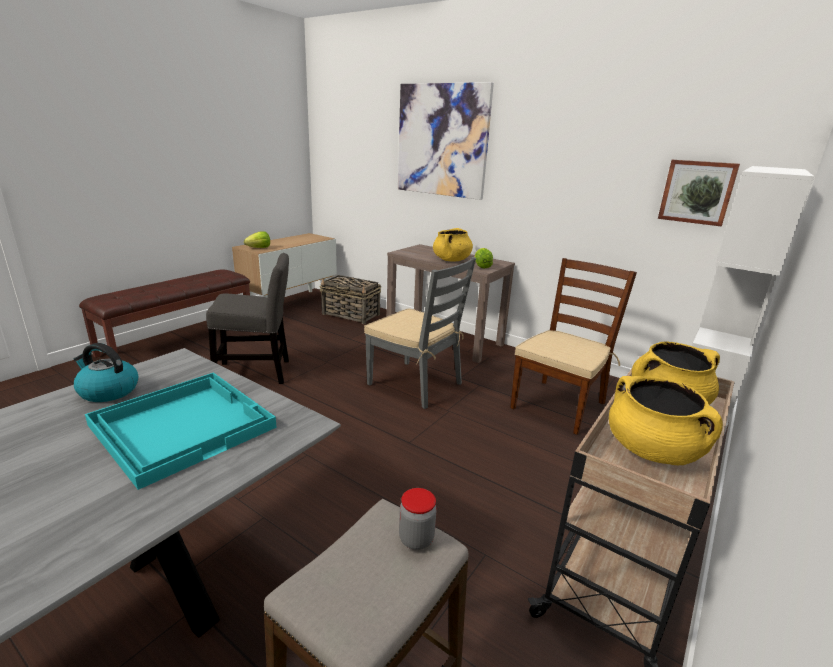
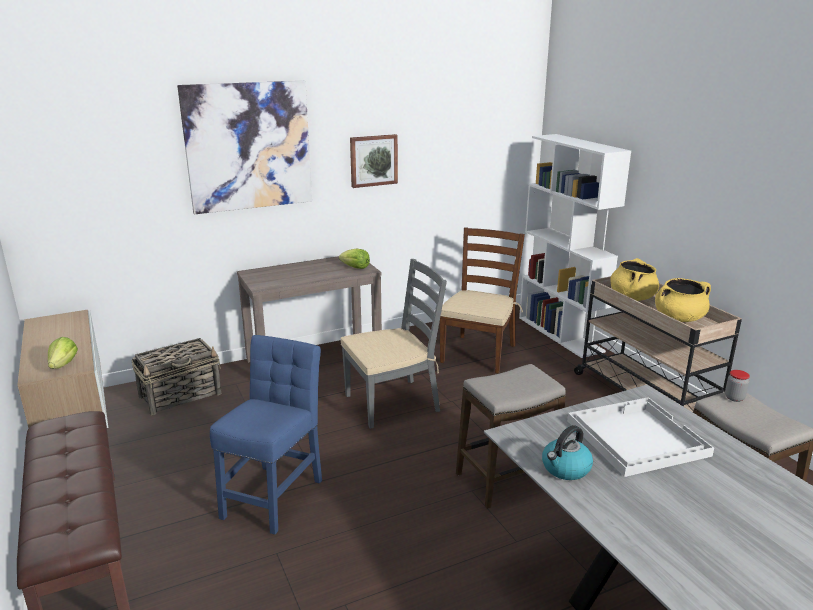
camera: 60 degrees left, 0 degrees up
turquoise tray [85,372,277,490] -> white tray [567,397,714,477]
grey chair [206,253,289,384] -> blue chair [210,335,322,535]
yellow cooking pot [433,228,473,262] -> none
brown chair [510,258,637,435] -> brown chair turned 45 degrees clockwise [440,227,525,374]
picture [658,160,740,227] -> picture moved to [350,134,398,188]
none -> stool [456,364,565,509]

